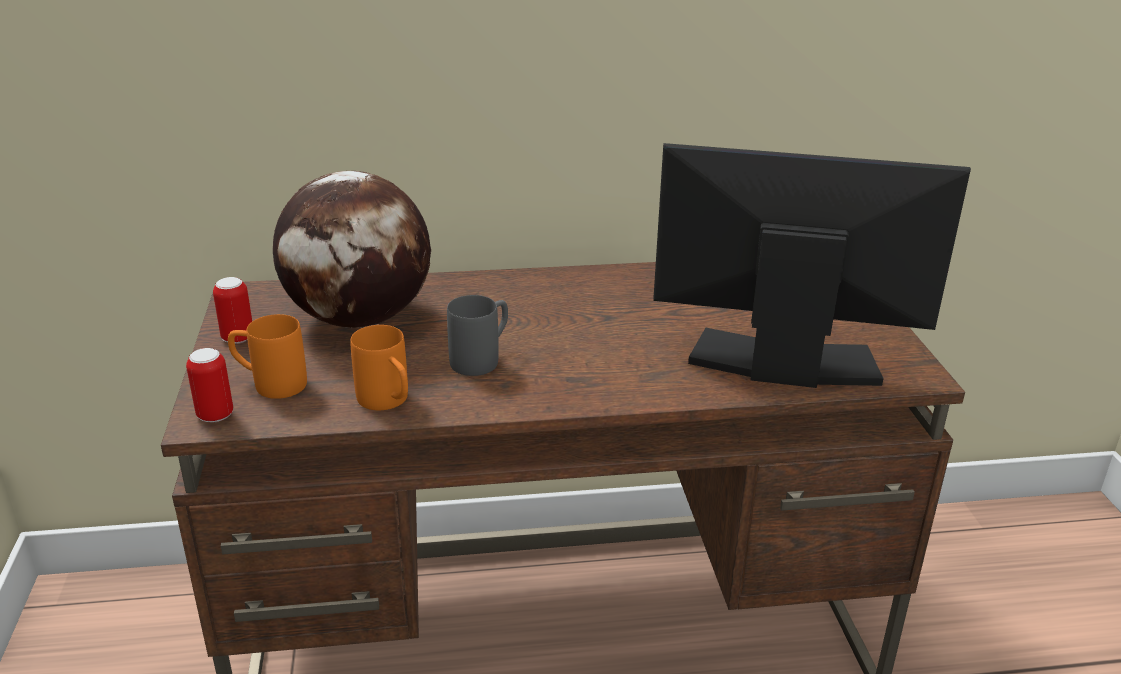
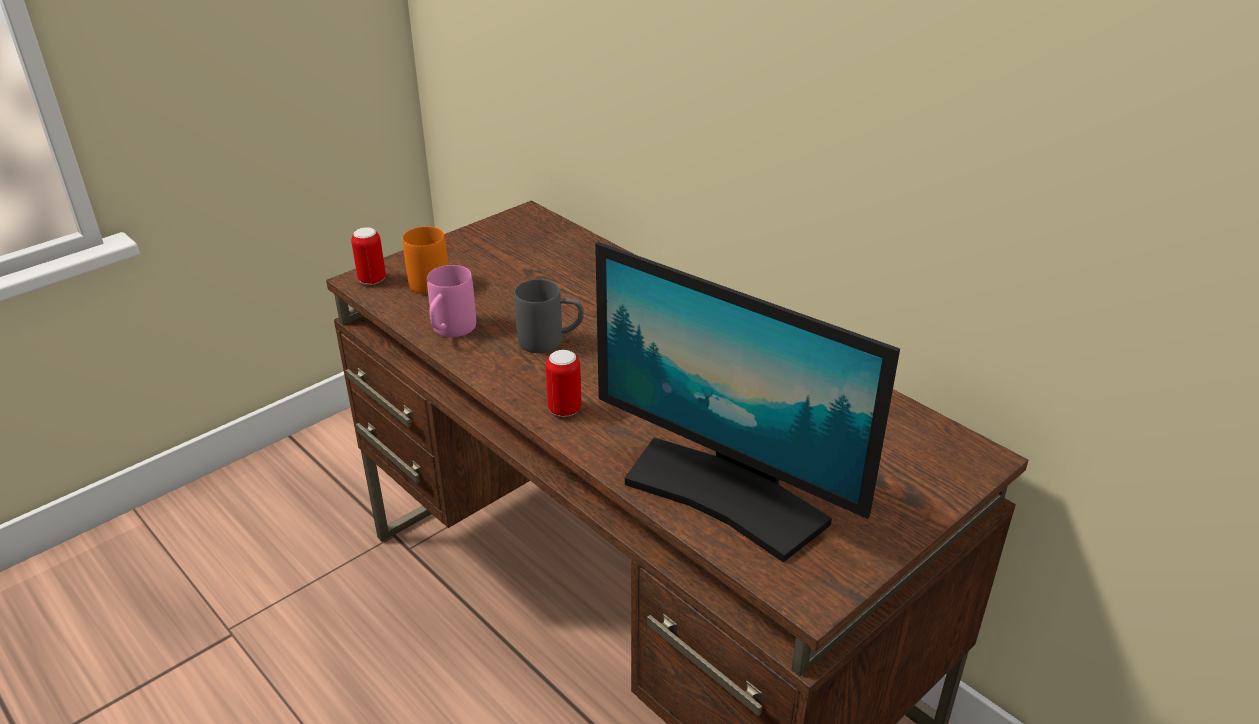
camera: 55 degrees right, 5 degrees up
can [213,277,252,344] -> can moved to [546,350,582,417]
globe [273,171,431,328] -> none
orange mug [350,325,408,410] -> pink mug [427,265,476,337]
monitor [653,143,971,388] -> monitor turned 150 degrees clockwise [595,242,900,562]

